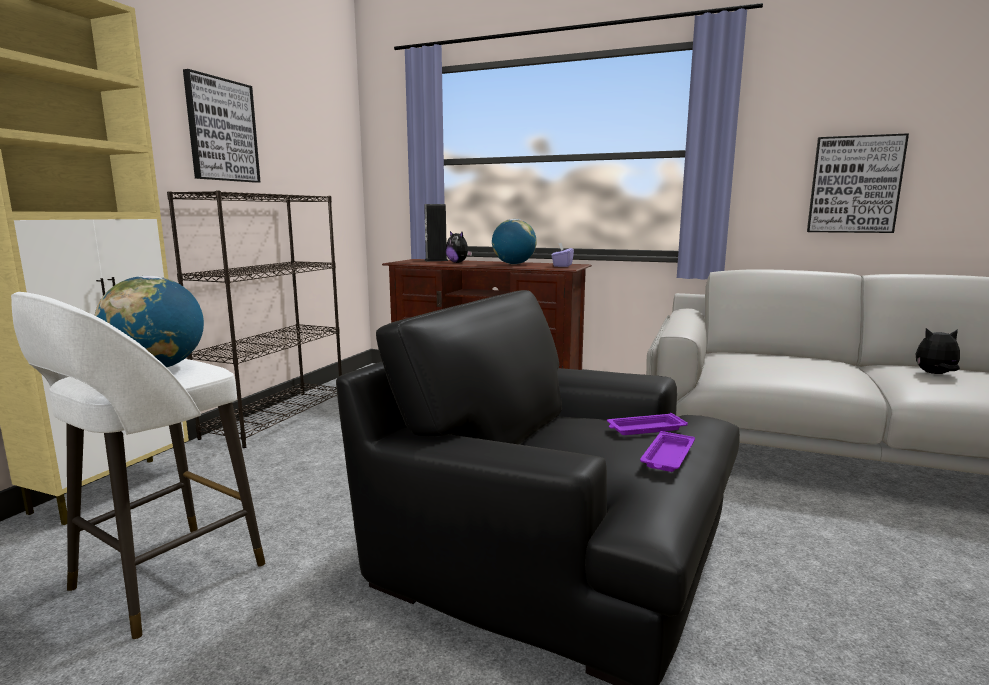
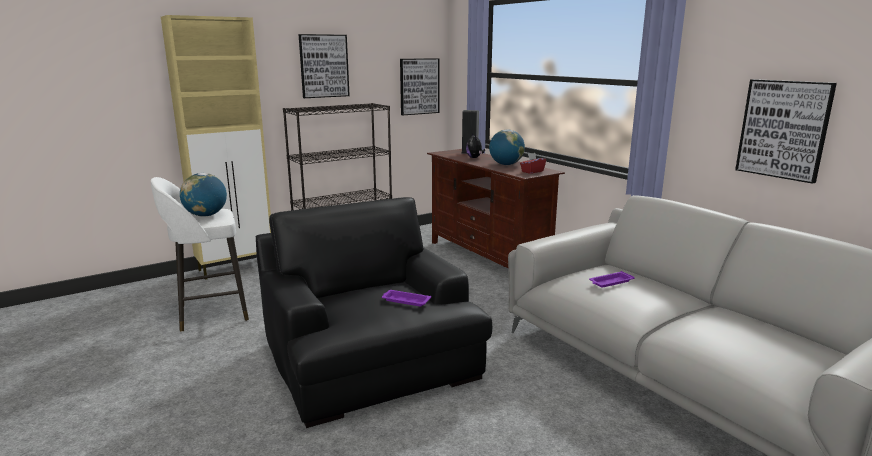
camera: 35 degrees right, 5 degrees up
purple tissue box [551,242,574,267] -> red tissue box [520,153,546,174]
purple tray [640,431,695,472] -> purple tray moved to [589,271,635,288]
plush toy [916,328,960,374] -> none
none -> picture [400,58,439,115]

